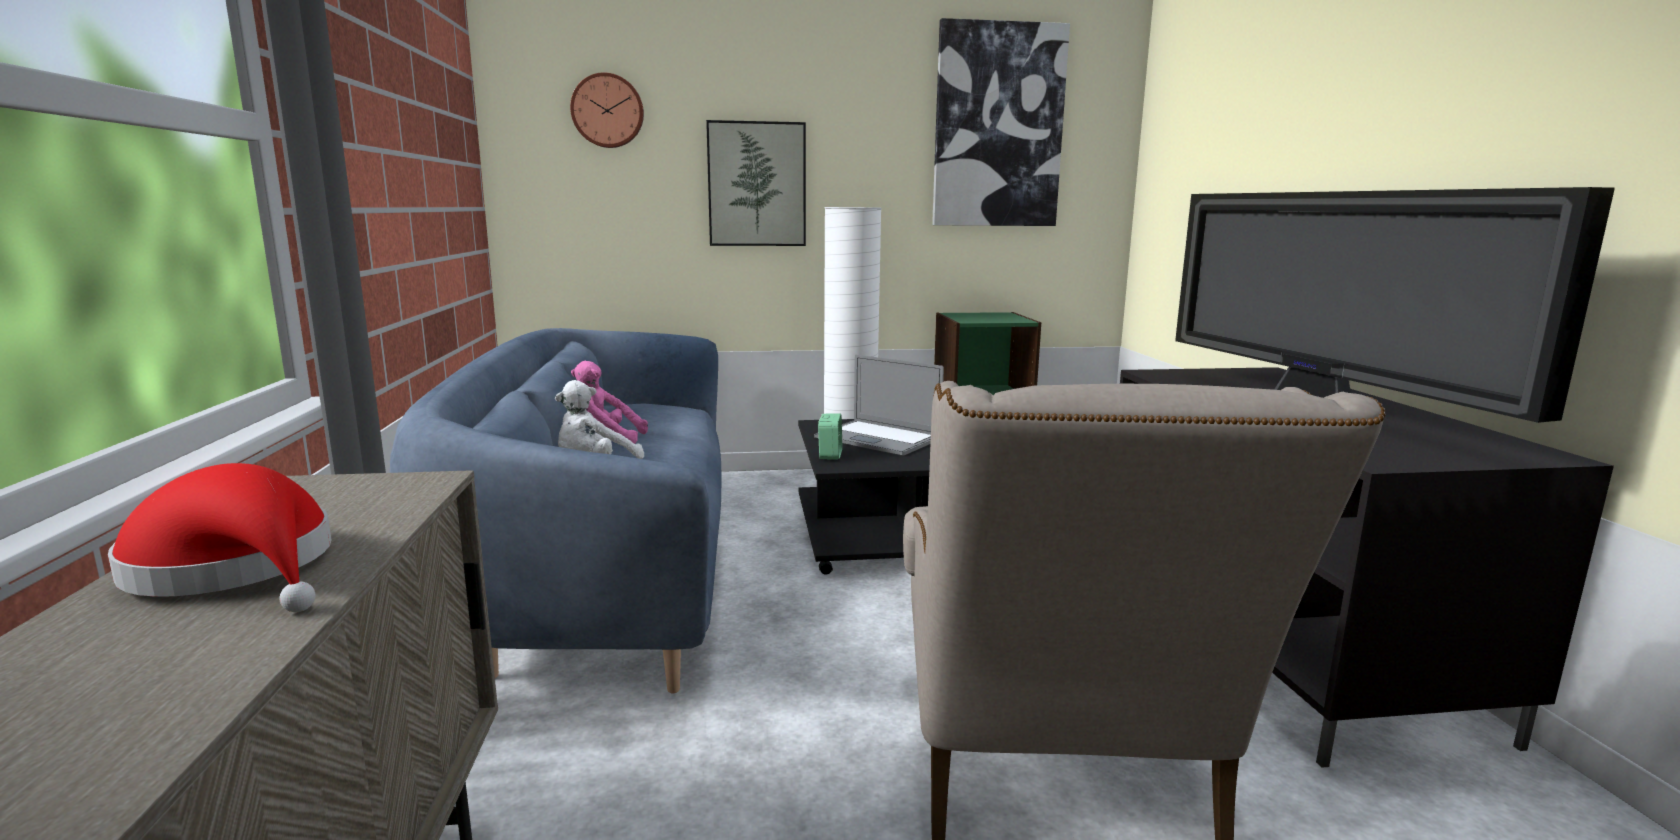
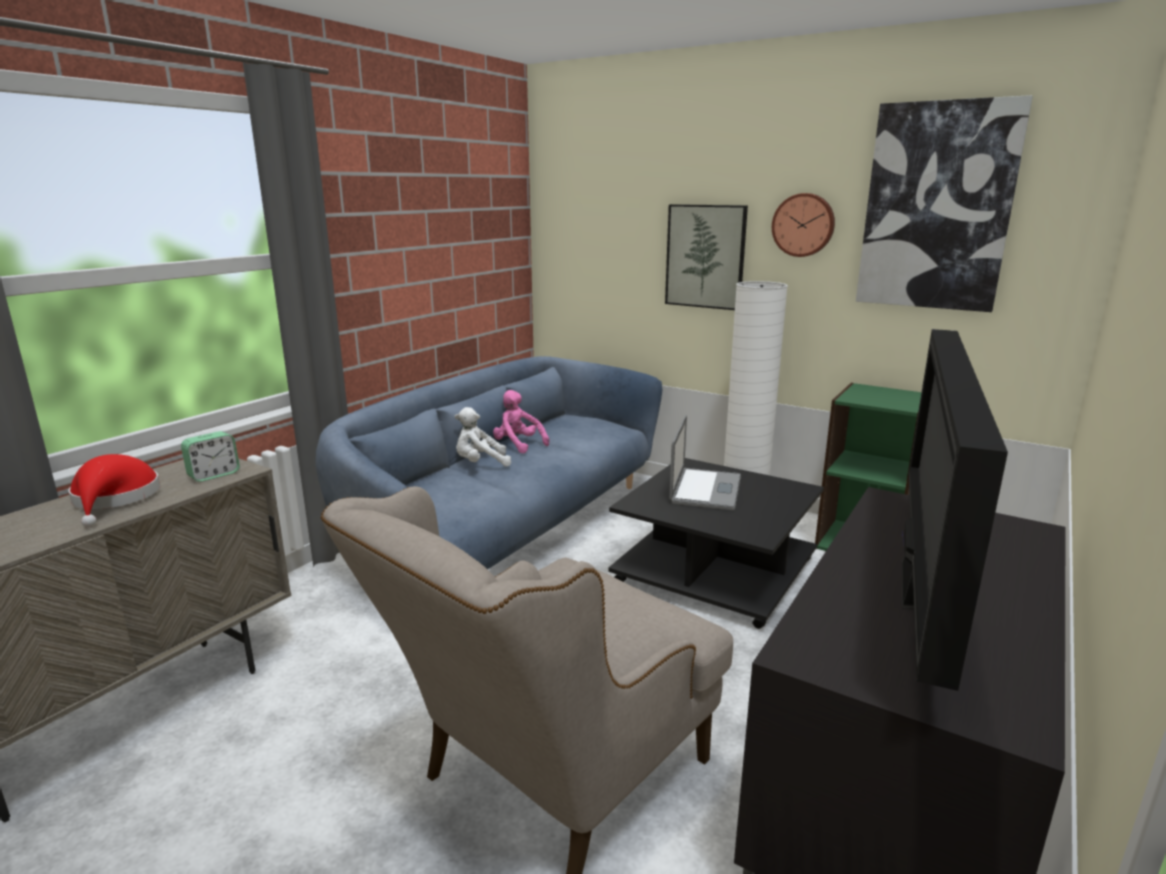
camera: 40 degrees right, 5 degrees up
wall clock [570,72,644,148] -> wall clock moved to [772,193,835,257]
laptop [814,355,944,456] -> laptop turned 150 degrees counterclockwise [669,415,741,510]
alarm clock [818,413,842,460] -> alarm clock moved to [181,431,240,482]

